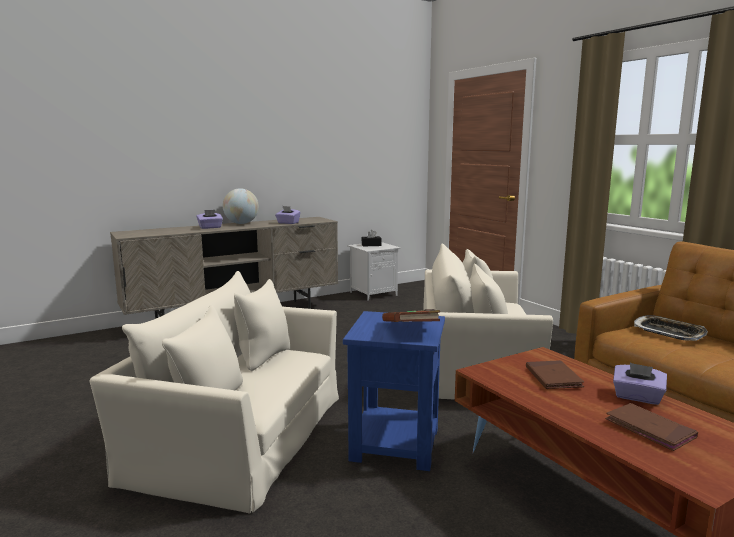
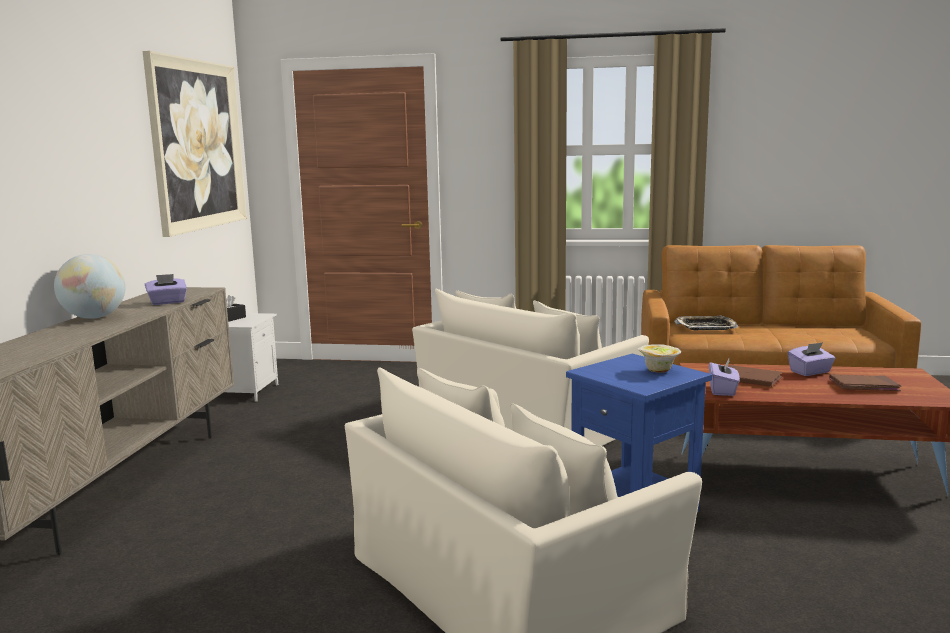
camera: 50 degrees left, 0 degrees up
purple tissue box [196,210,223,229] -> purple tissue box moved to [709,358,740,396]
brown book [382,309,440,322] -> bowl [638,344,681,373]
none -> picture [143,51,247,237]

